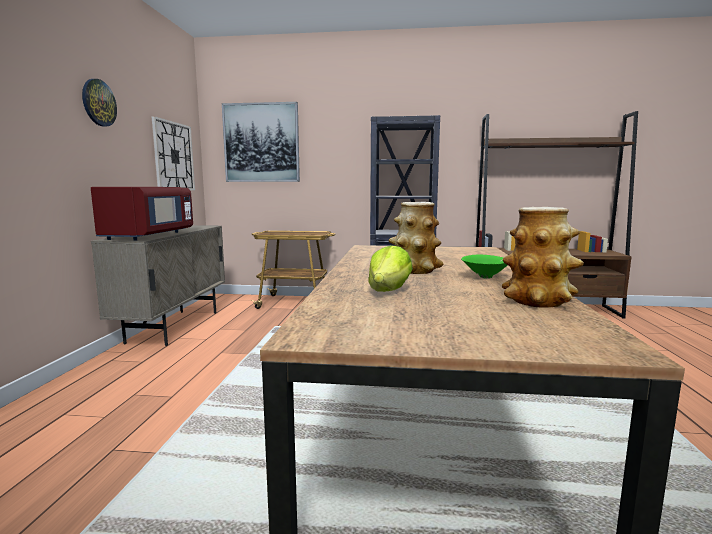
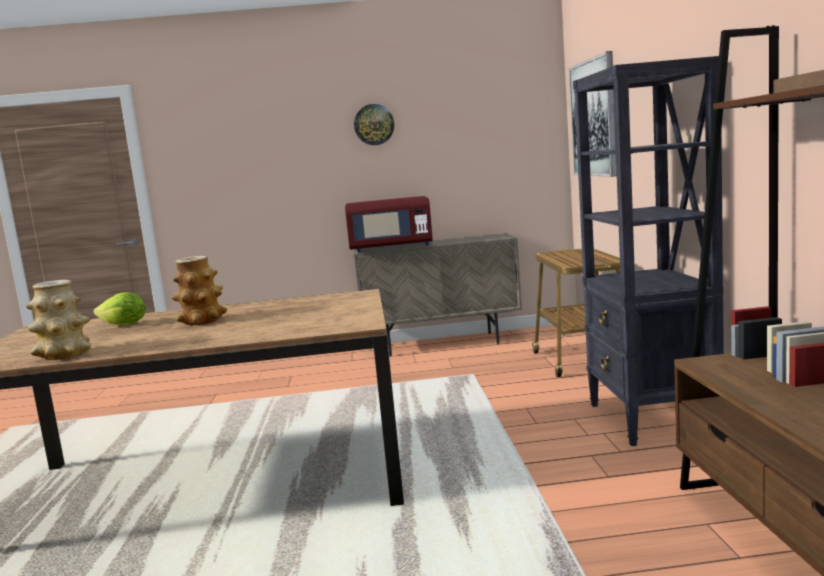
camera: 80 degrees right, 0 degrees up
wall clock [151,116,195,191] -> none
green bowl [461,254,507,279] -> none

